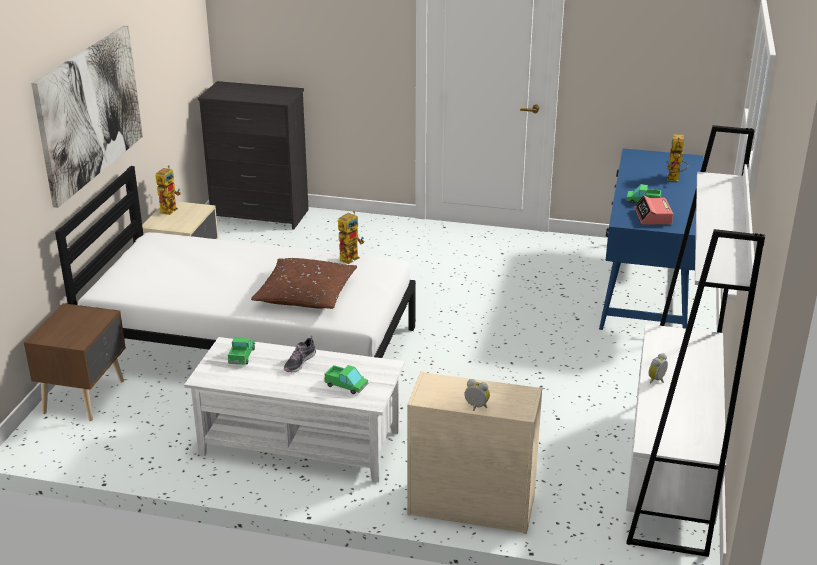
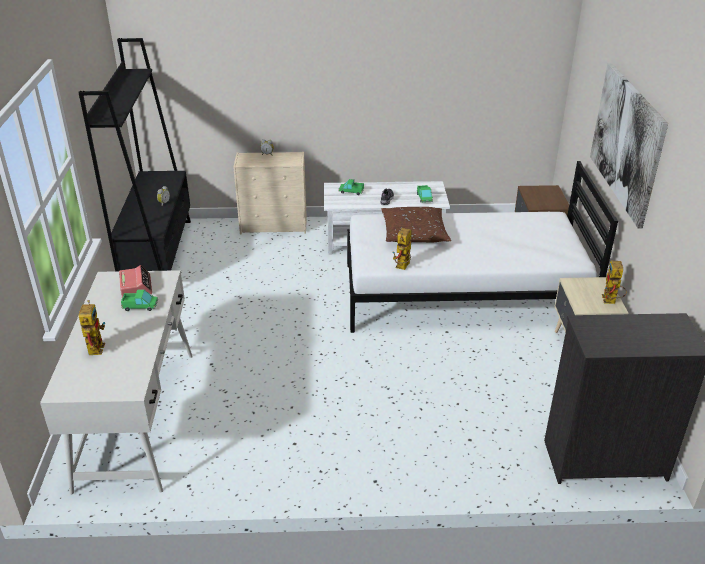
camera: 165 degrees right, 5 degrees up
blue desk [599,148,703,330] -> white desk [40,270,193,495]
white bookcase [626,125,765,557] -> black bookcase [78,38,191,271]

